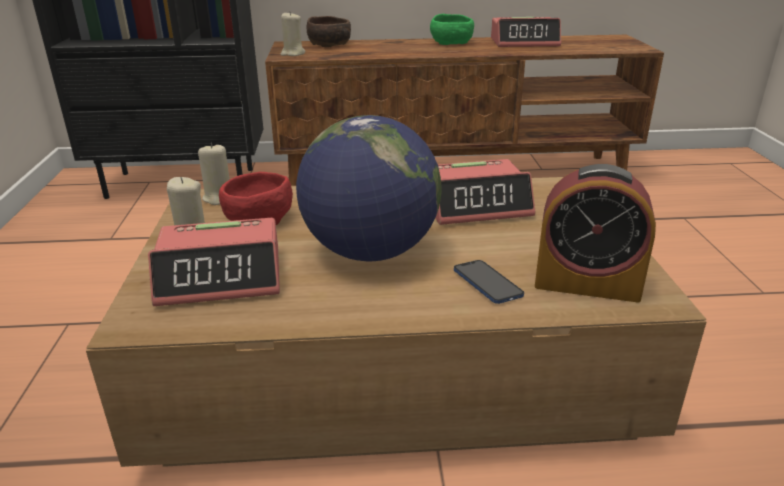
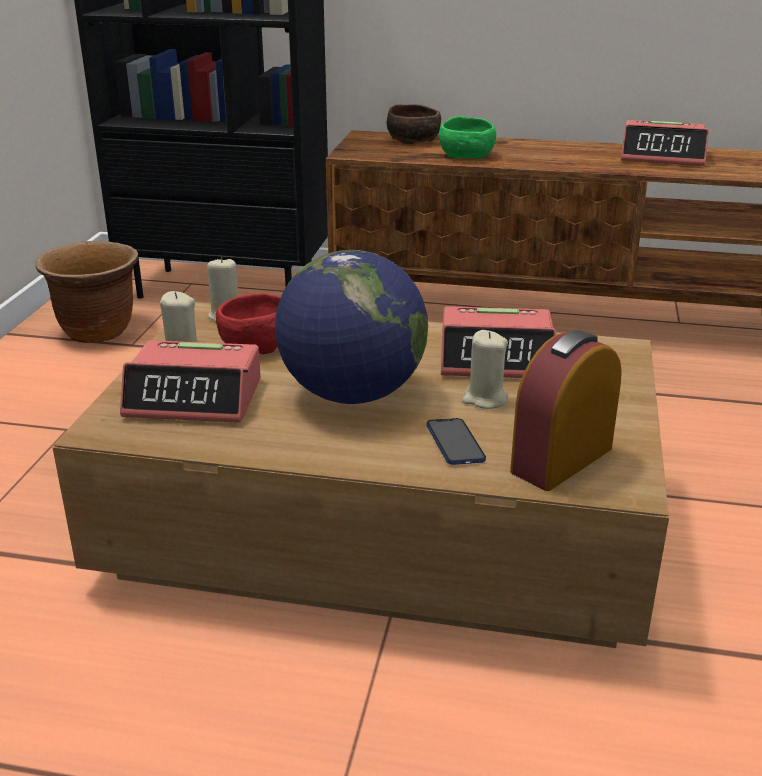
camera: 15 degrees right, 0 degrees up
beige candle [280,11,305,56] -> beige candle moved to [462,330,508,409]
green bowl [430,14,474,45] -> green bowl moved to [439,116,496,159]
alarm clock [535,164,656,302] -> alarm clock turned 105 degrees clockwise [510,330,622,491]
none -> brown planter [35,241,138,343]

